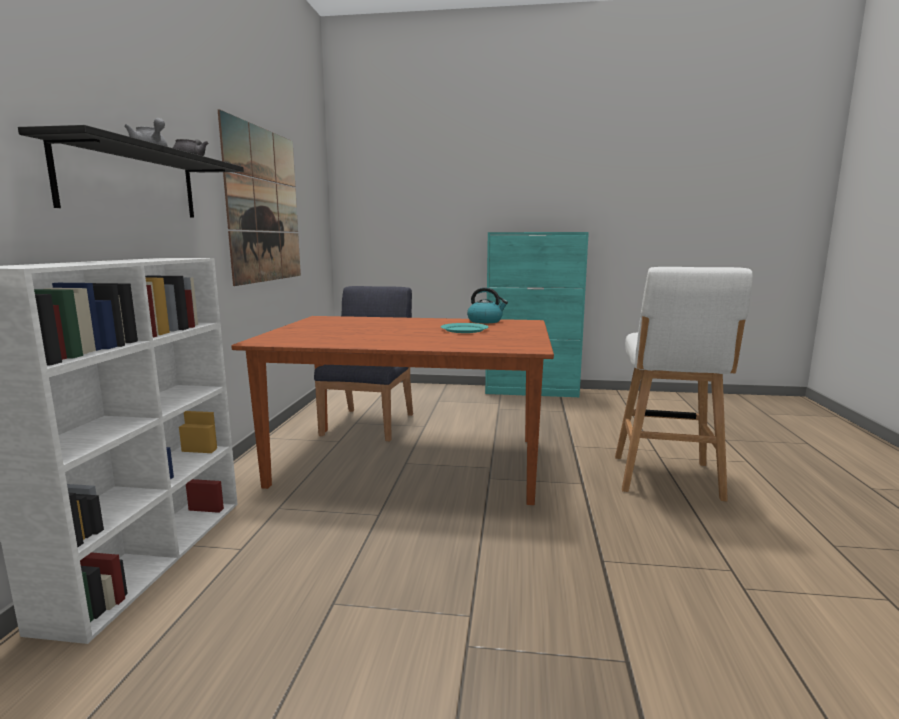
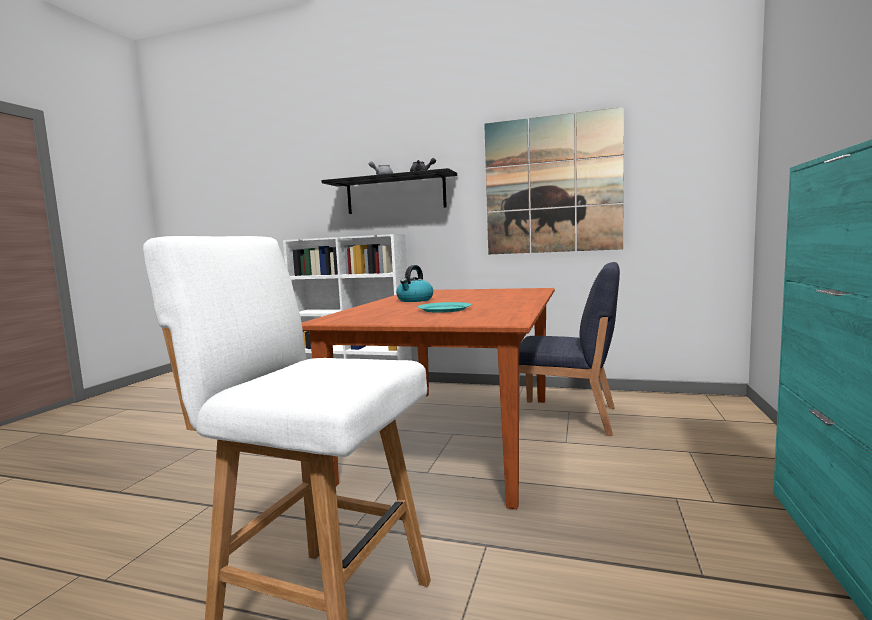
camera: 100 degrees right, 5 degrees down
kettle [467,287,508,323] -> kettle moved to [396,265,433,302]

